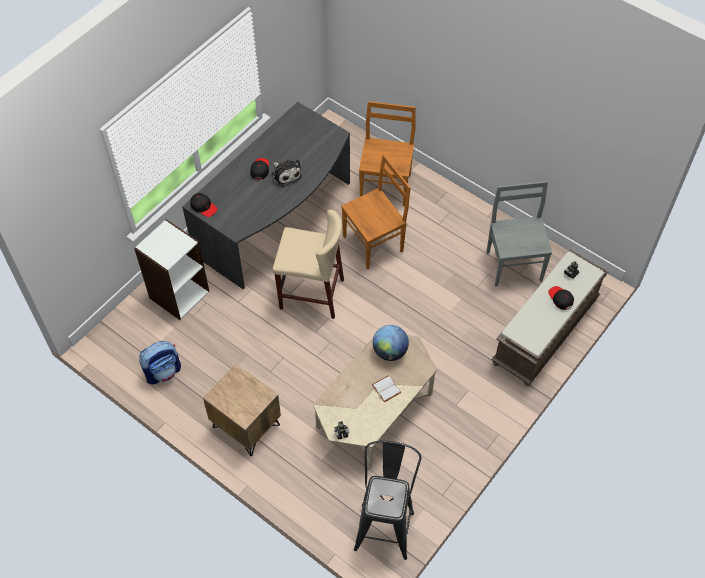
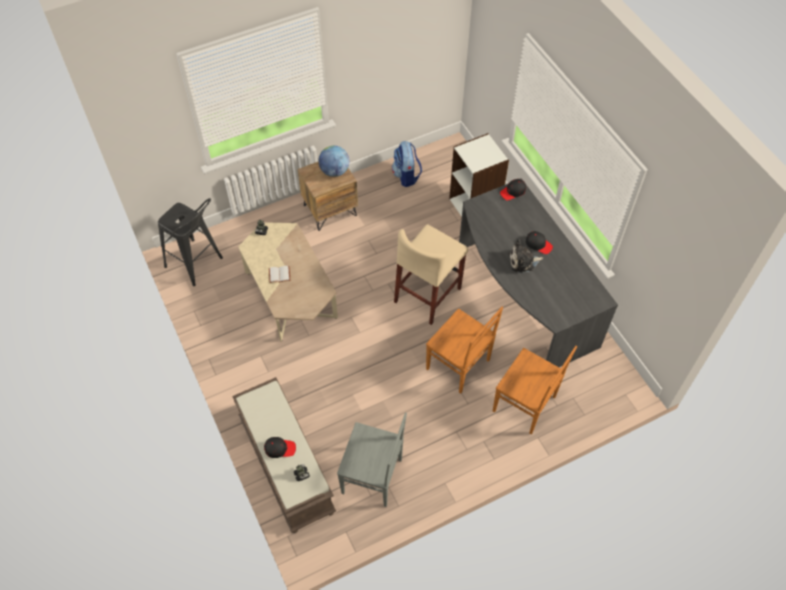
camera: 115 degrees right, 0 degrees up
brown chair [341,154,411,270] -> brown chair turned 45 degrees counterclockwise [426,307,503,394]
globe [373,325,409,361] -> globe moved to [318,146,349,177]

